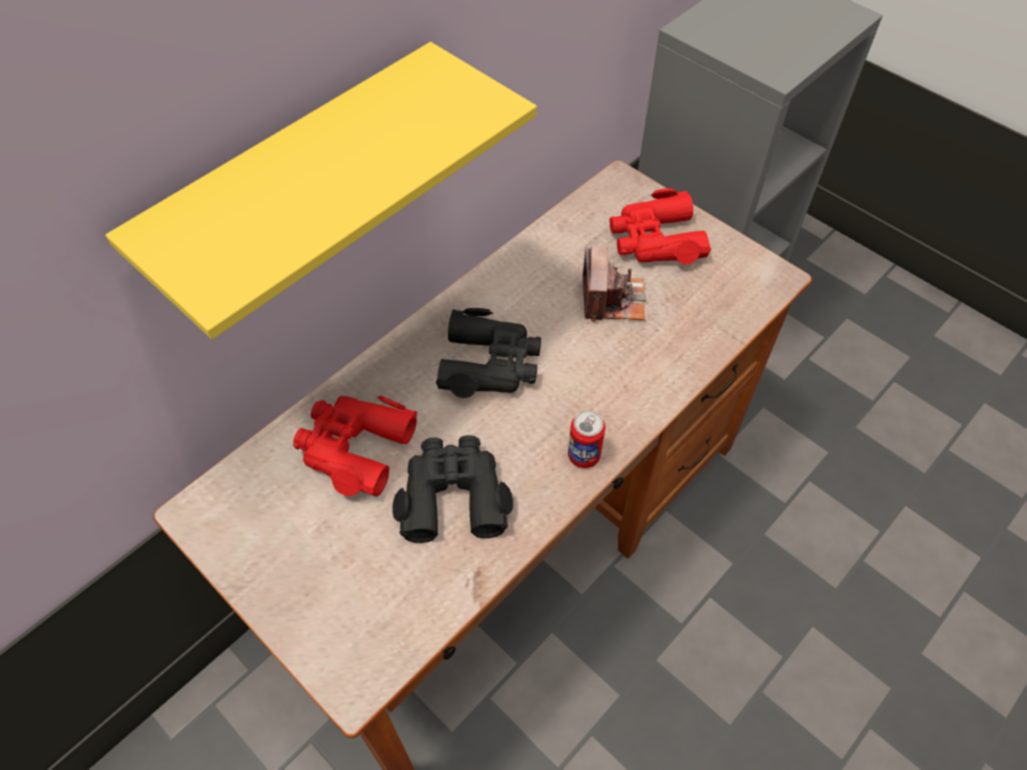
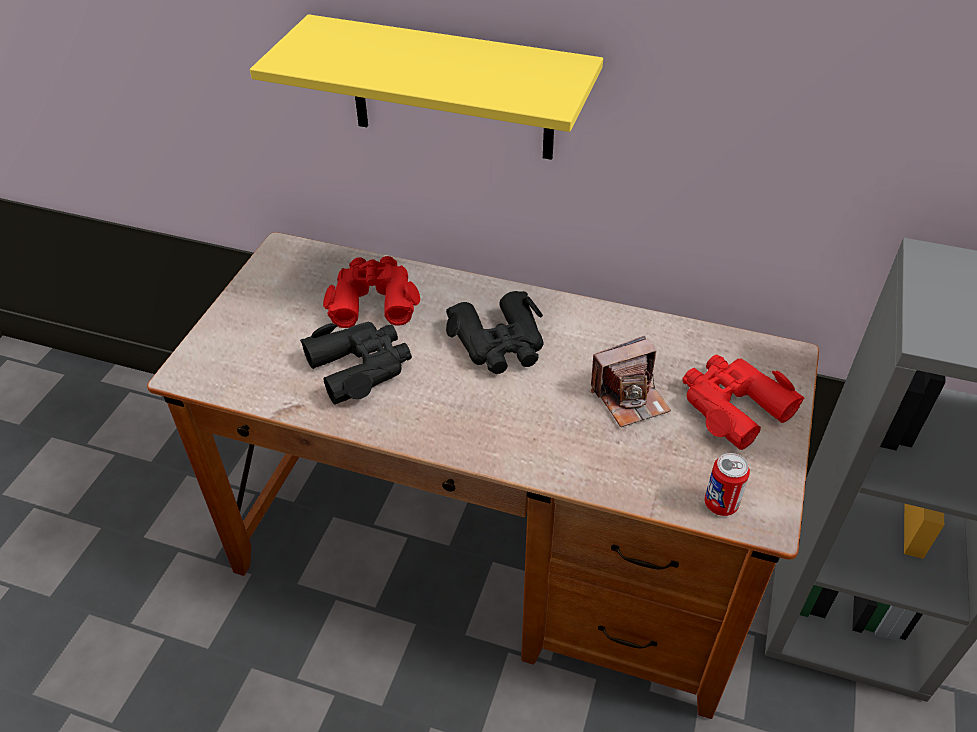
camera: 65 degrees right, 10 degrees down
can [568,411,605,468] -> can moved to [704,453,750,516]

